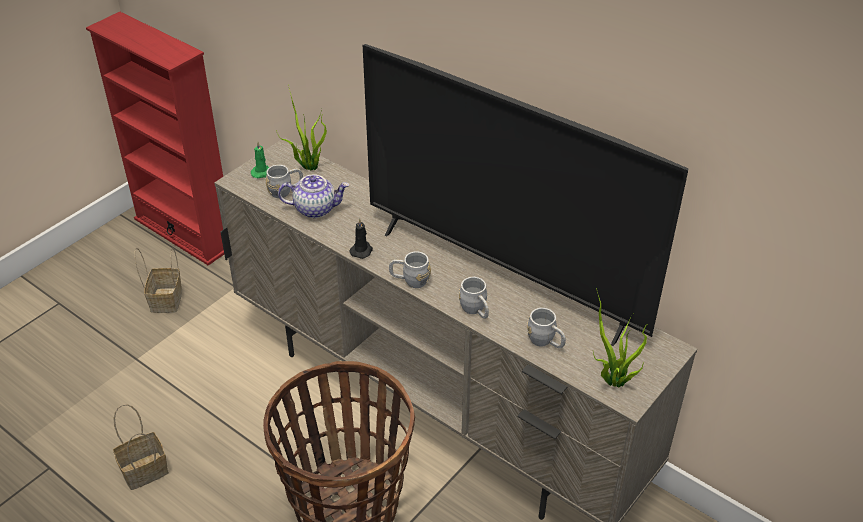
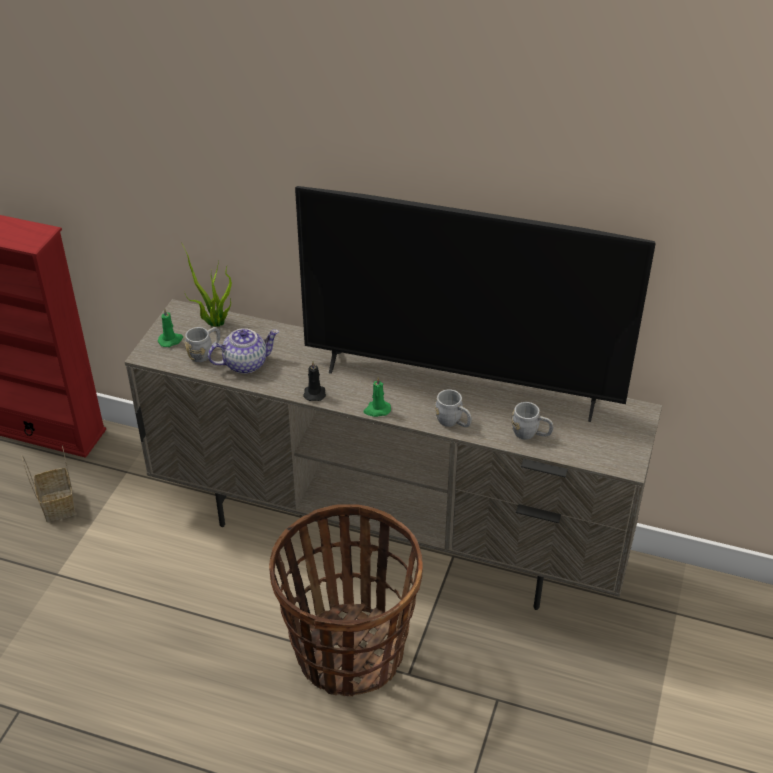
camera: 20 degrees left, 0 degrees up
basket [113,404,169,490] -> none
grey mug [389,251,431,288] -> green candle [364,377,391,417]
potted plant [593,288,649,388] -> none

